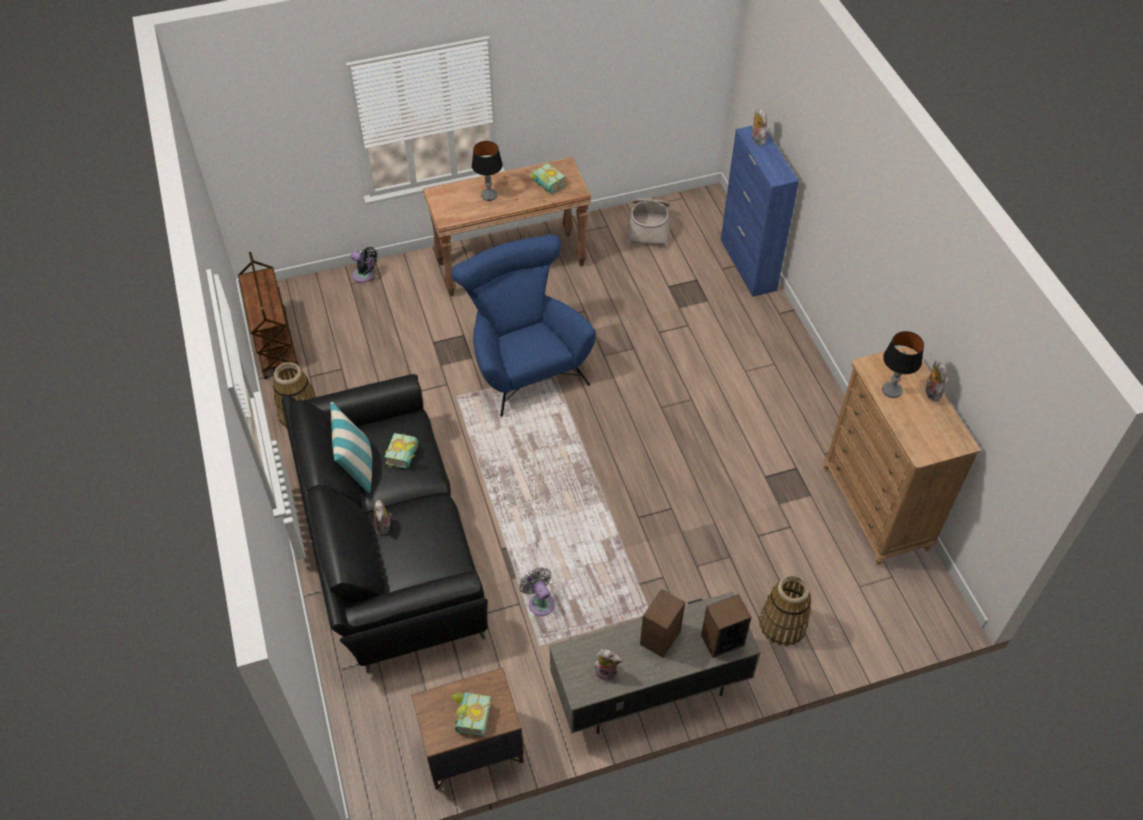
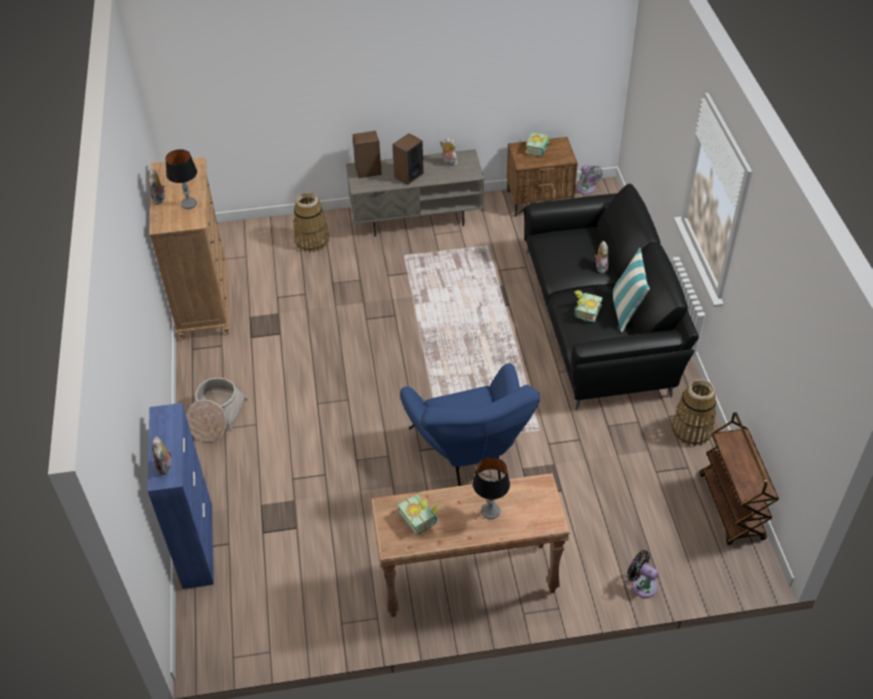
camera: 170 degrees left, 5 degrees down
grey fan [519,567,555,616] -> grey fan moved to [577,165,603,194]
basket [626,199,671,249] -> basket moved to [187,378,248,442]

